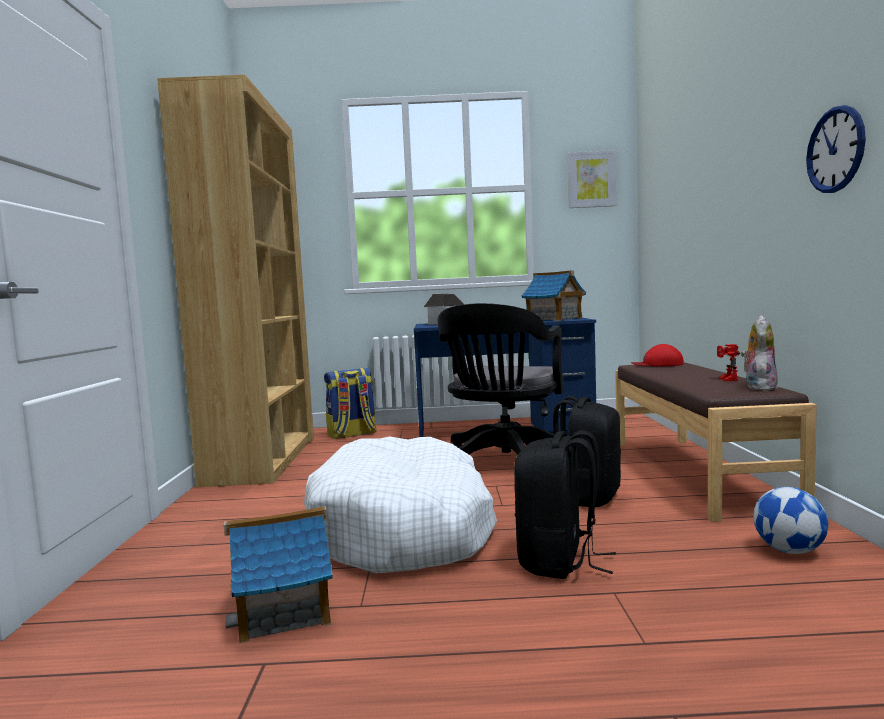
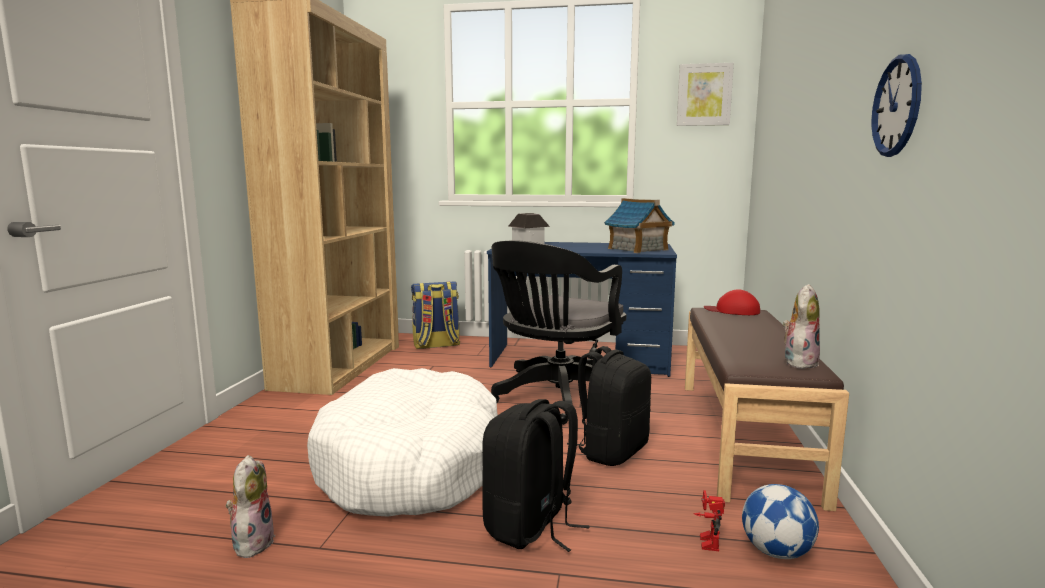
camera: 10 degrees right, 5 degrees up
toy house [224,506,333,644] -> plush toy [226,455,275,558]
toy robot [717,344,740,381] -> toy robot moved to [693,490,725,551]

